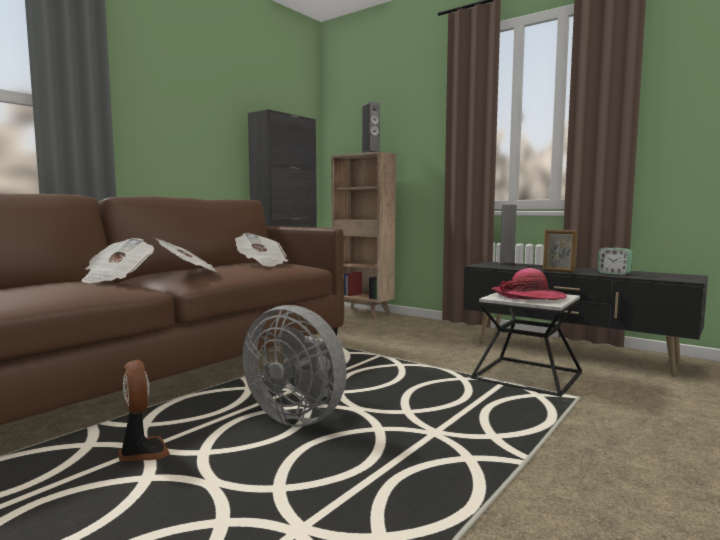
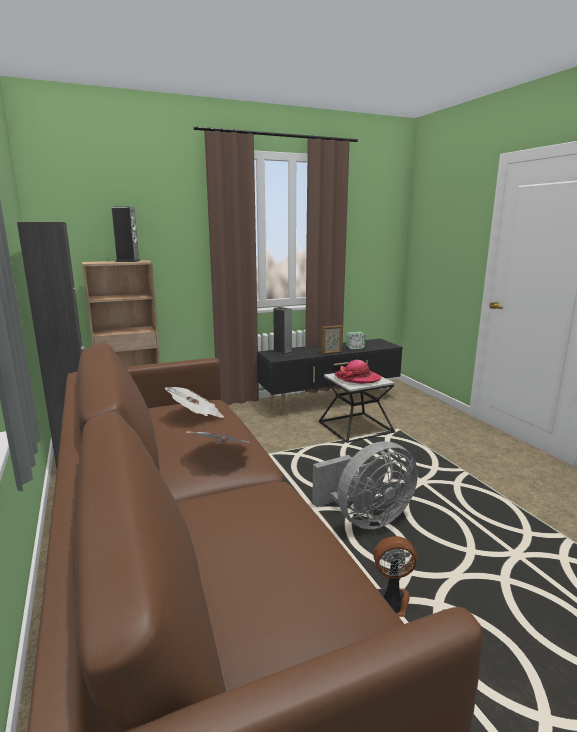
camera: 60 degrees left, 10 degrees up
newspaper [81,238,154,283] -> none

